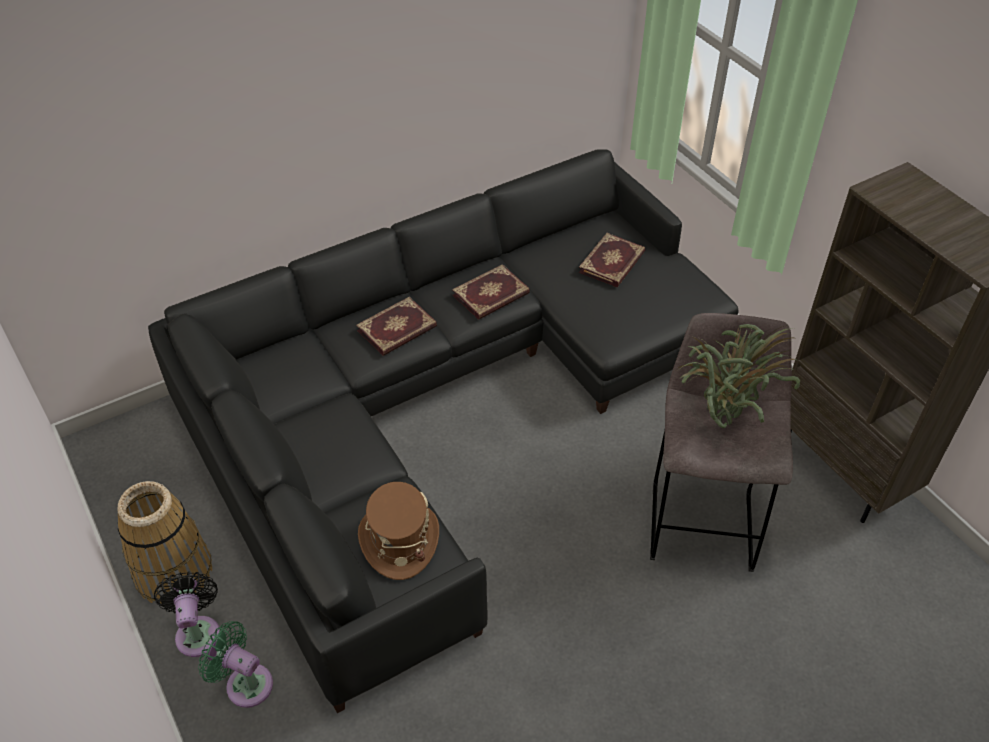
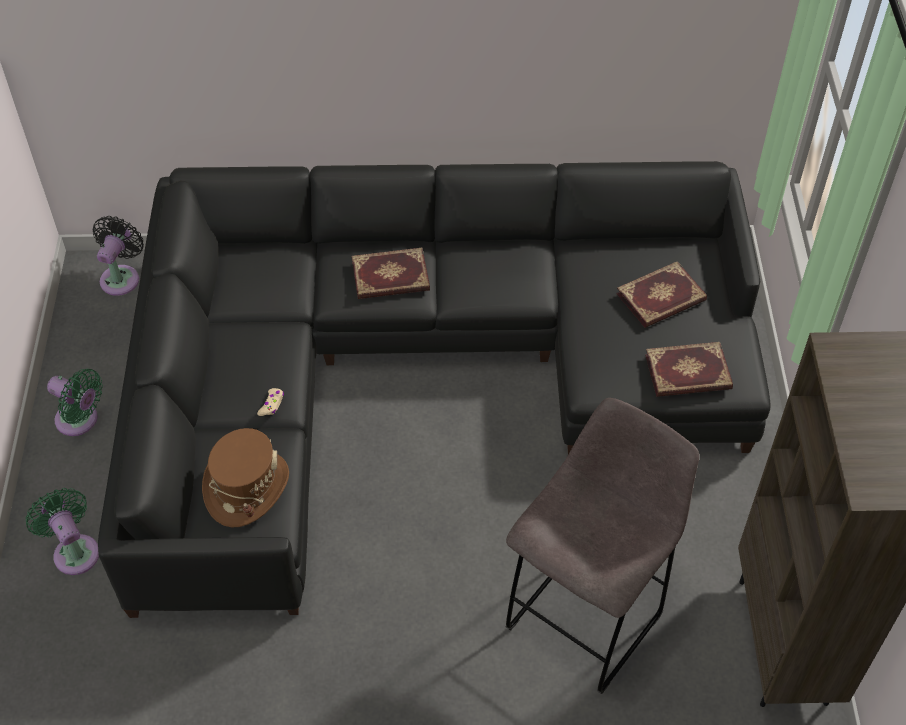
camera: 30 degrees right, 5 degrees up
basket [117,481,212,604] -> green fan [47,369,103,436]
black fan [154,572,220,657] -> black fan moved to [93,216,144,296]
book [452,264,530,320] -> book moved to [645,342,733,397]
potted plant [676,324,800,428] -> none
none -> beige game controller [257,388,284,416]

